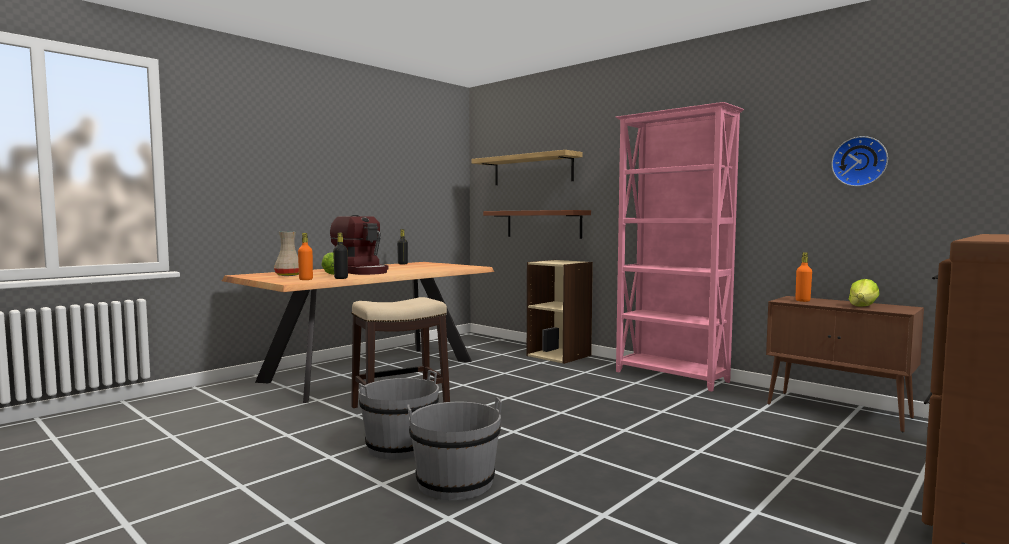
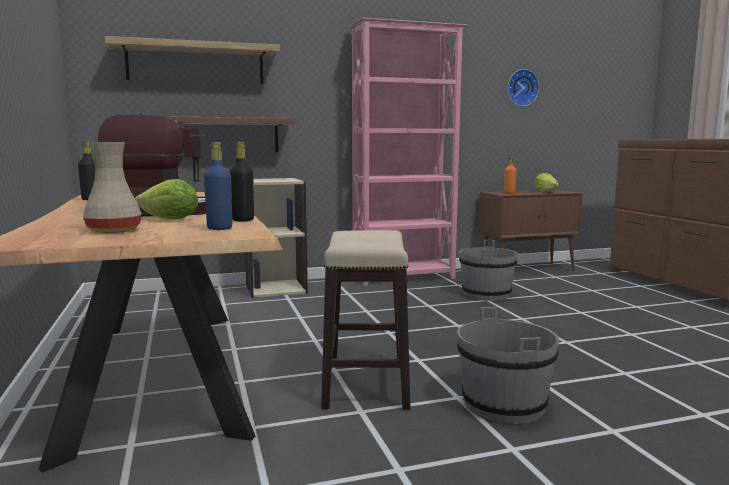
camera: 60 degrees left, 5 degrees up
orange bottle [298,233,313,280] -> blue bottle [204,142,232,230]
grey bucket [407,397,502,500] -> grey bucket moved to [459,240,518,301]

